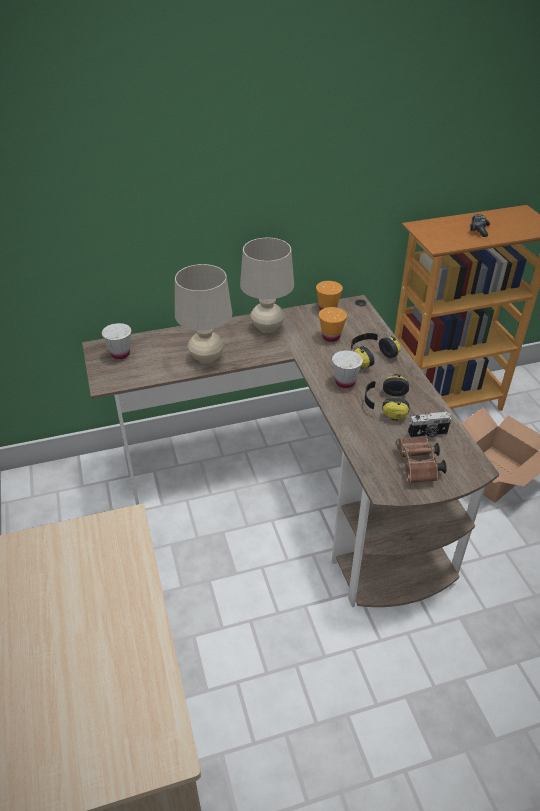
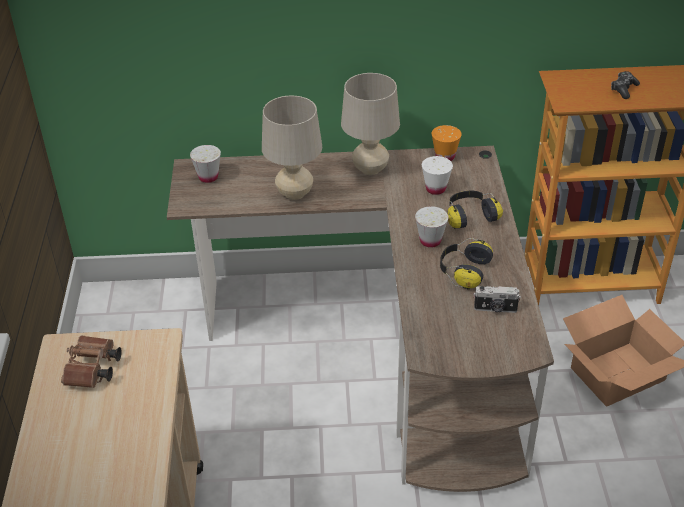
camera: 15 degrees right, 0 degrees up
orange cup [319,307,347,342] -> white cup [422,156,453,195]
brown binoculars [395,438,447,484] -> brown binoculars moved to [61,335,122,388]

